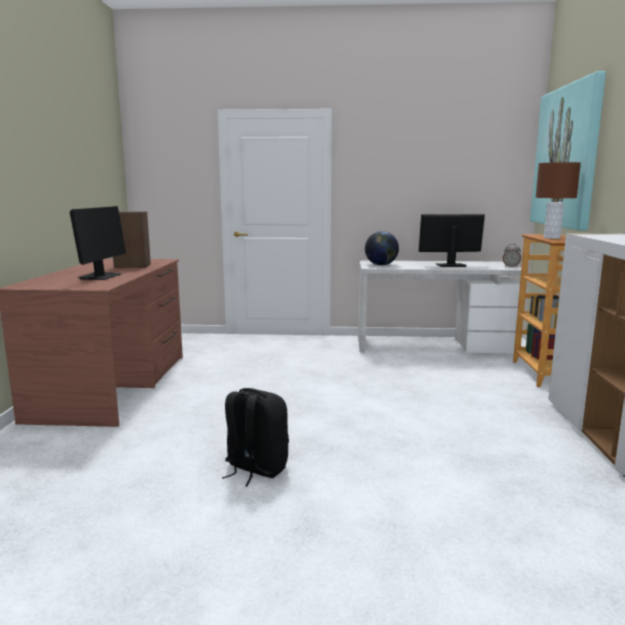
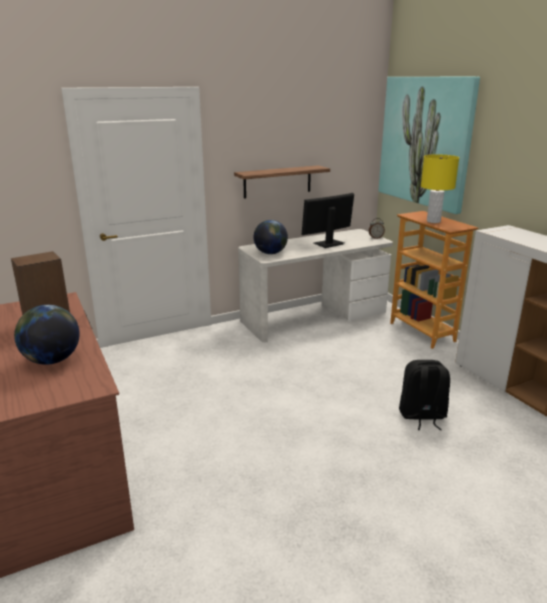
camera: 30 degrees left, 10 degrees up
monitor [70,206,126,280] -> globe [14,305,80,365]
black backpack [222,388,289,487] -> black backpack moved to [399,360,450,430]
brown table lamp [536,162,581,239] -> yellow table lamp [421,154,459,223]
none -> shelf [234,165,330,199]

